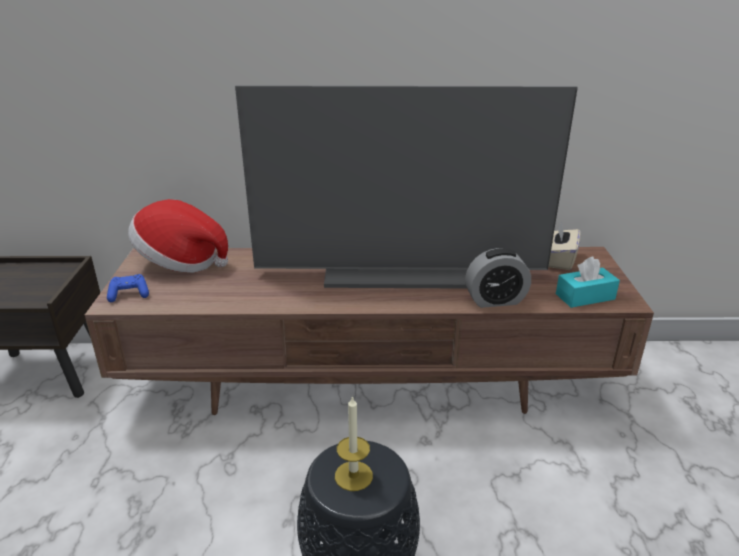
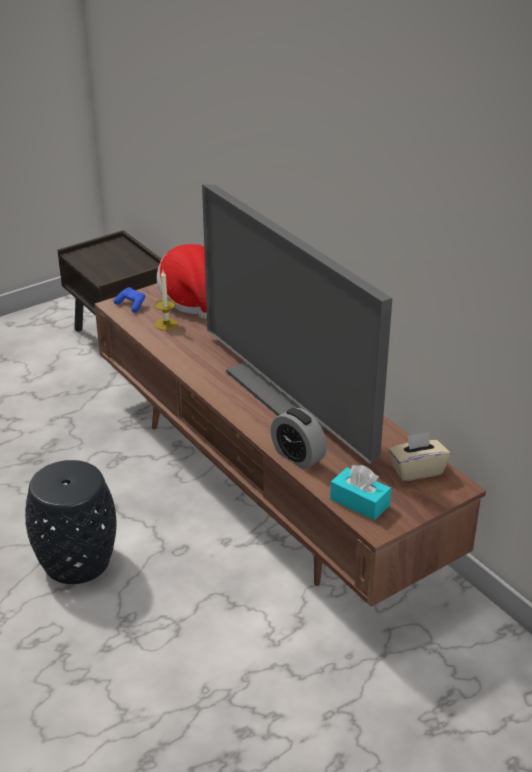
camera: 55 degrees right, 5 degrees up
candle [335,396,373,491] -> candle moved to [155,270,178,331]

